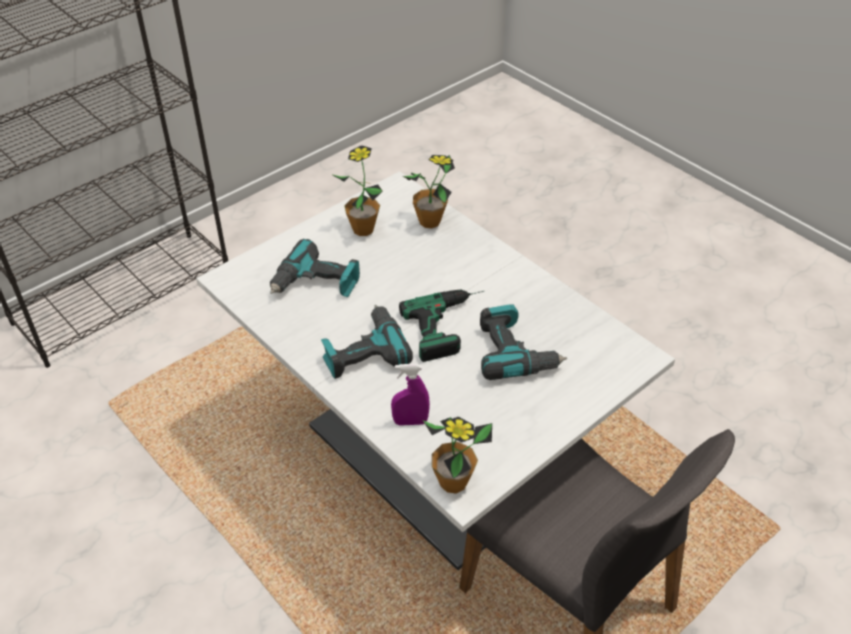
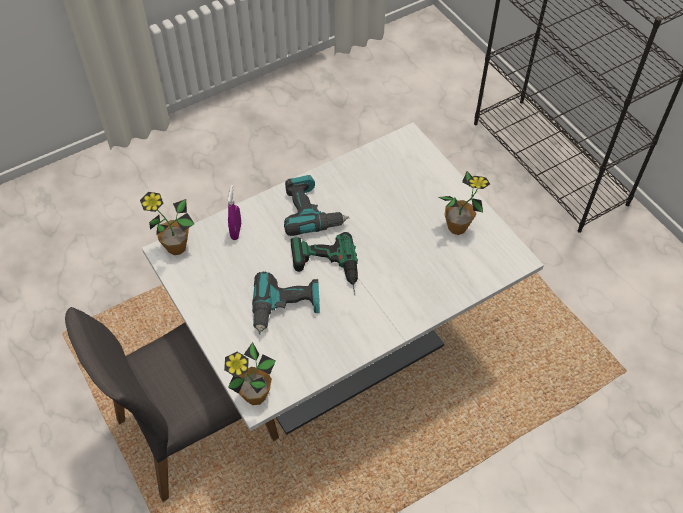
camera: 100 degrees right, 10 degrees up
power drill [270,239,360,297] -> none
potted plant [403,155,455,229] -> potted plant moved to [224,342,276,405]

